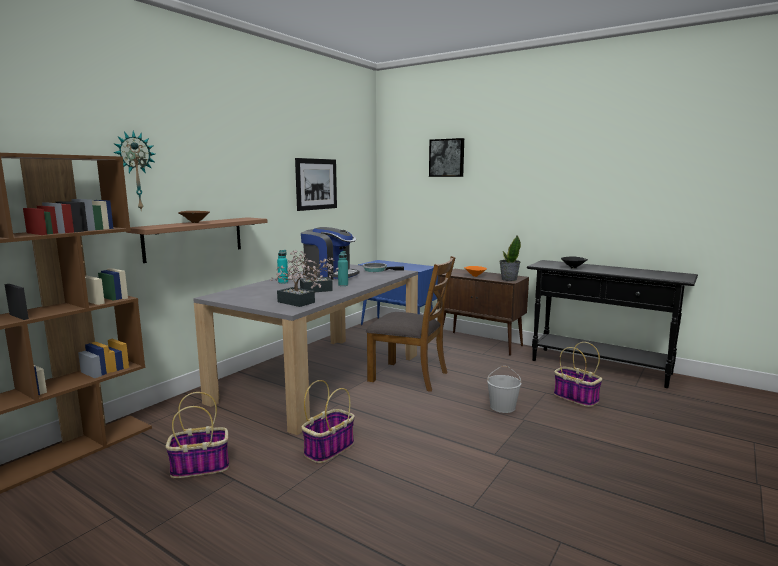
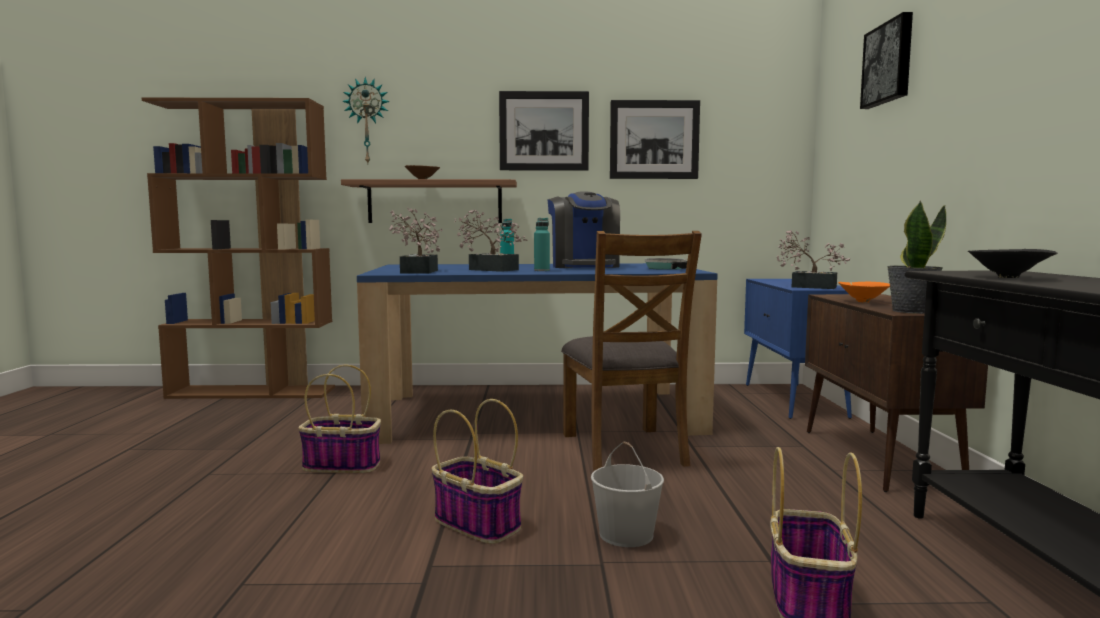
camera: 55 degrees right, 5 degrees down
basket [166,392,229,478] -> basket moved to [432,399,523,544]
grey dining table [193,264,418,435] -> blue dining table [357,263,718,444]
none -> picture [499,91,589,170]
none -> potted plant [777,230,850,289]

